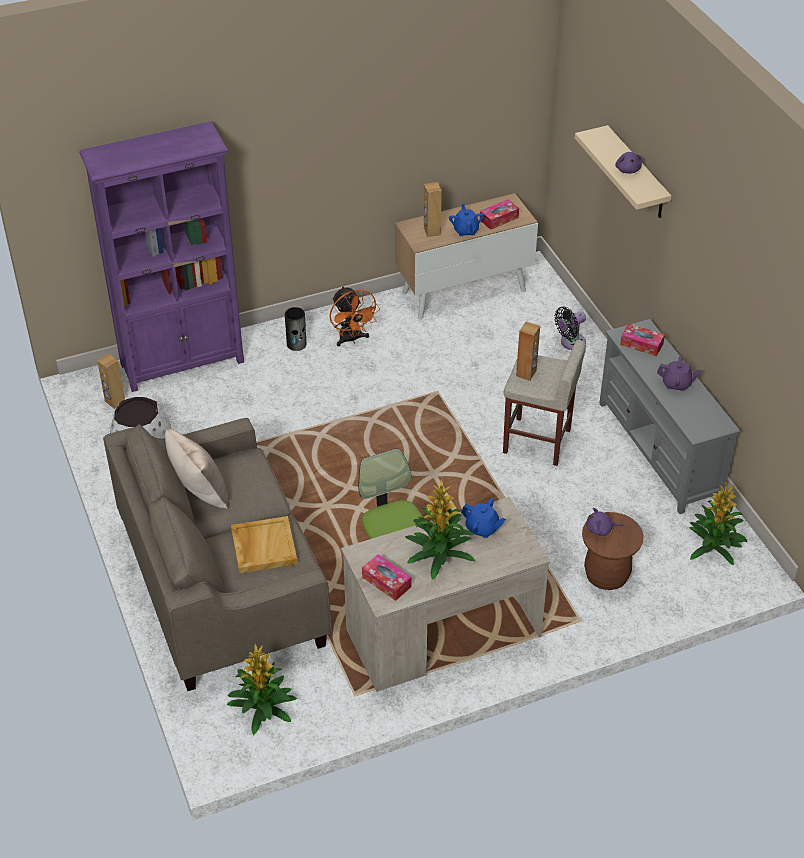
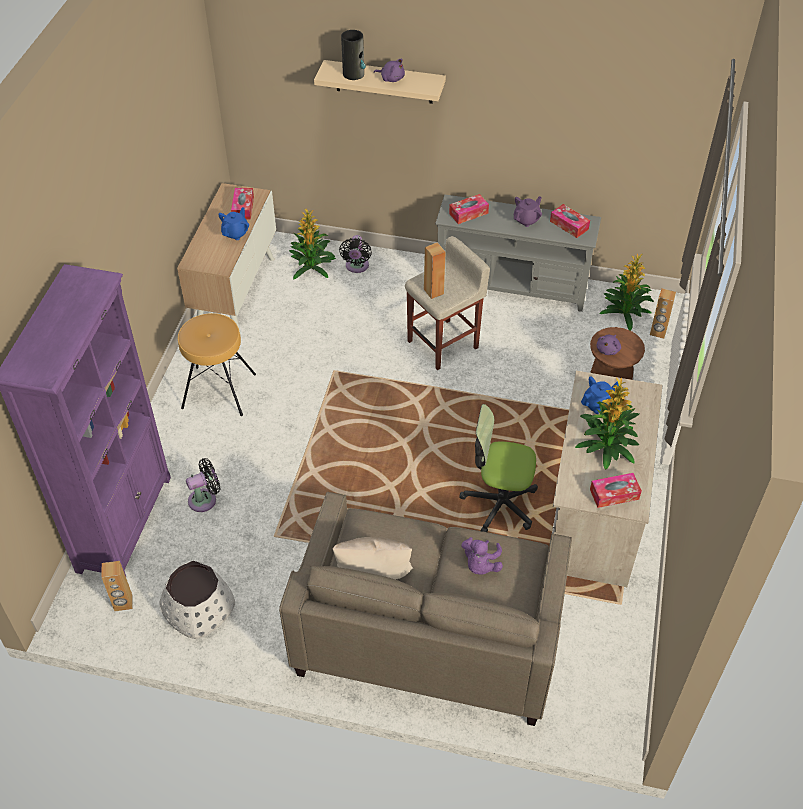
camera: 55 degrees left, 5 degrees up
potted plant [227,644,297,735] -> potted plant moved to [289,208,336,280]
beige tray [231,516,298,574] -> purple plush toy [461,537,503,574]
vase [285,307,307,351] -> vase moved to [341,30,366,80]
orange fan [330,286,380,346] -> brown stool [178,313,256,416]
brown speaker [424,182,442,237] -> brown speaker moved to [650,288,676,339]
blue teapot [449,204,484,236] -> blue teapot turned 90 degrees clockwise [218,207,249,240]
none -> black fan [186,458,221,512]
none -> tissue box [550,204,590,238]

